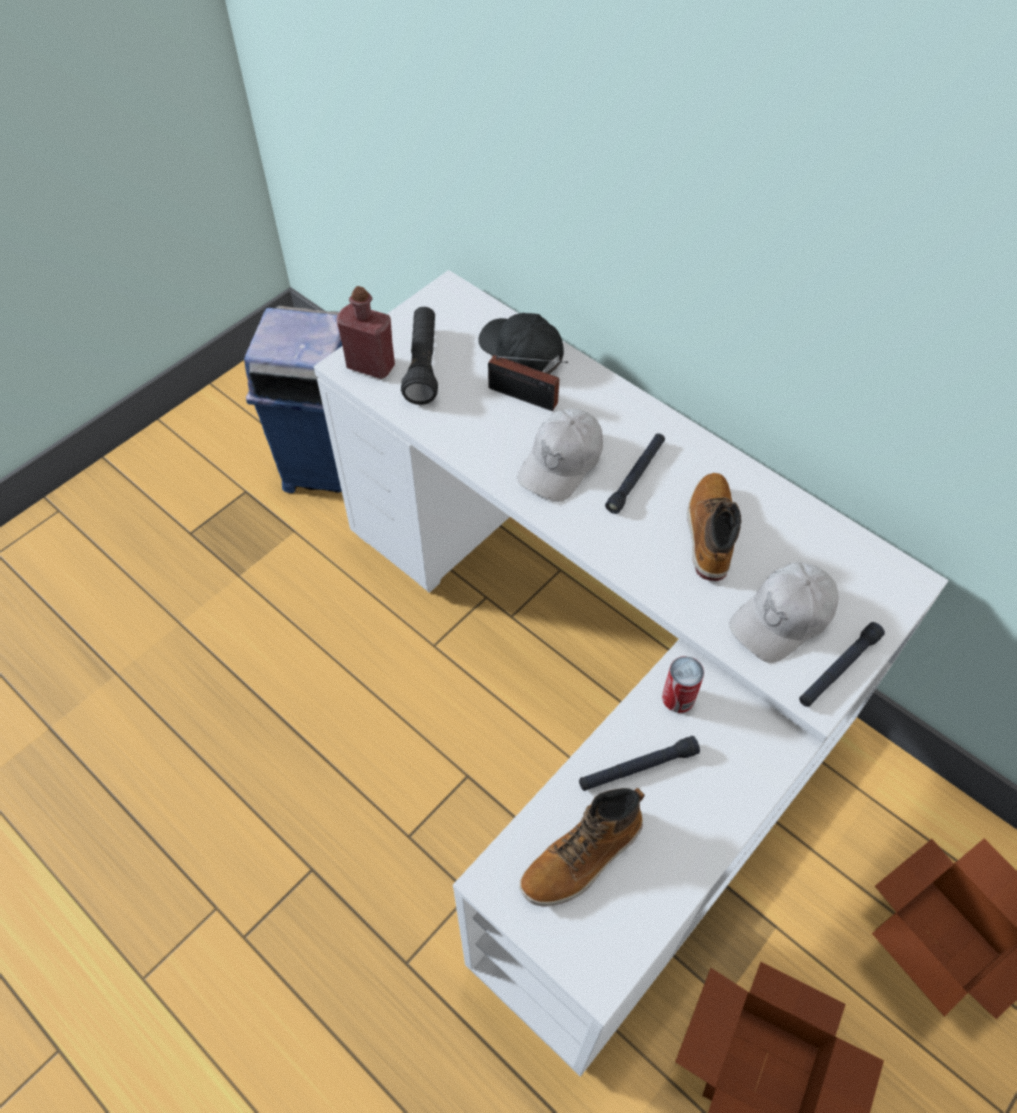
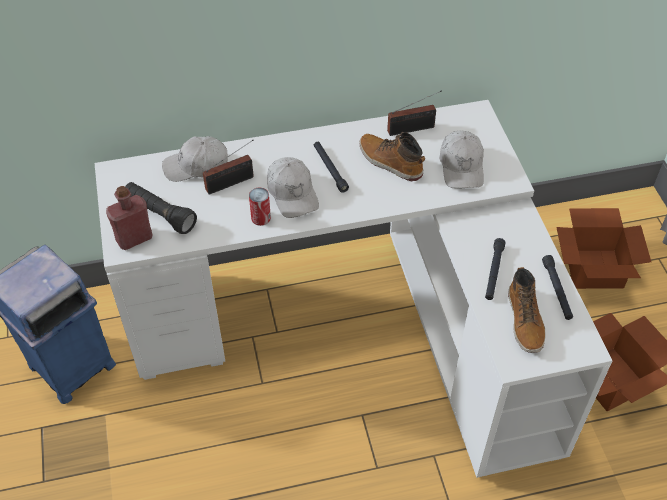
camera: 55 degrees left, 5 degrees down
black cap [478,313,564,374] -> white cap [162,136,228,182]
can [662,656,704,713] -> can moved to [249,187,271,226]
black flashlight [799,622,885,707] -> black flashlight moved to [542,255,573,320]
none -> radio [387,91,442,136]

